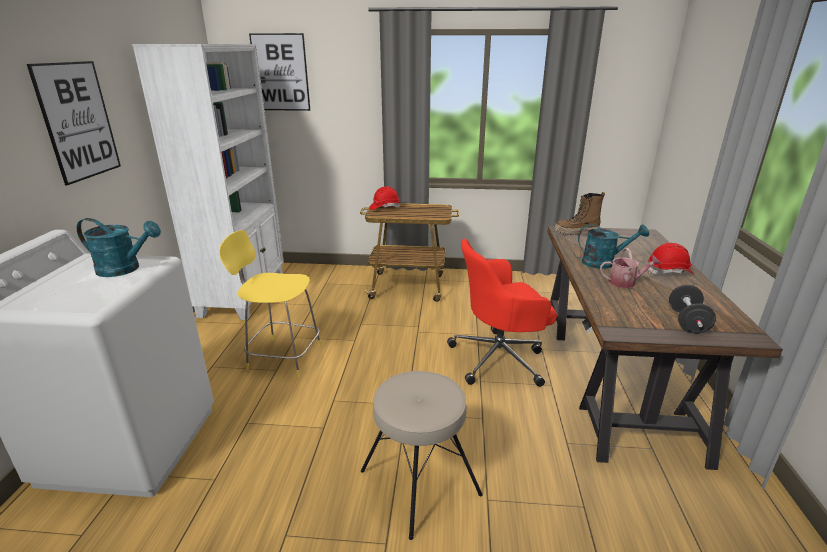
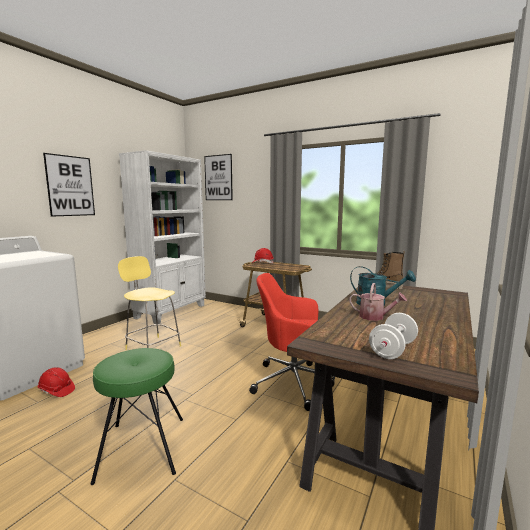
camera: 25 degrees right, 15 degrees down
turquoise watering can [76,218,161,277] -> none
beige stool [361,371,483,540] -> green stool [90,348,183,485]
red hard hat [647,243,694,275] -> red hard hat moved to [38,367,75,397]
black dumbbell [669,285,716,334] -> white dumbbell [369,313,418,359]

